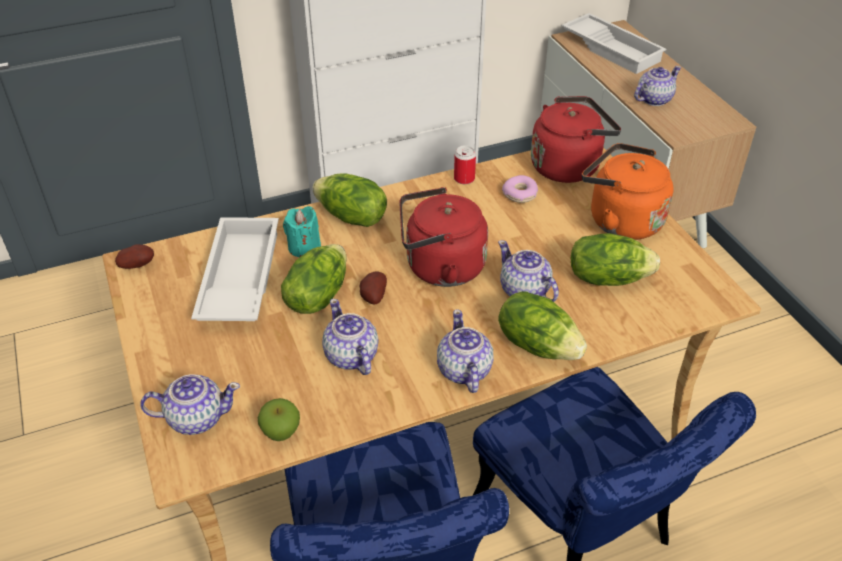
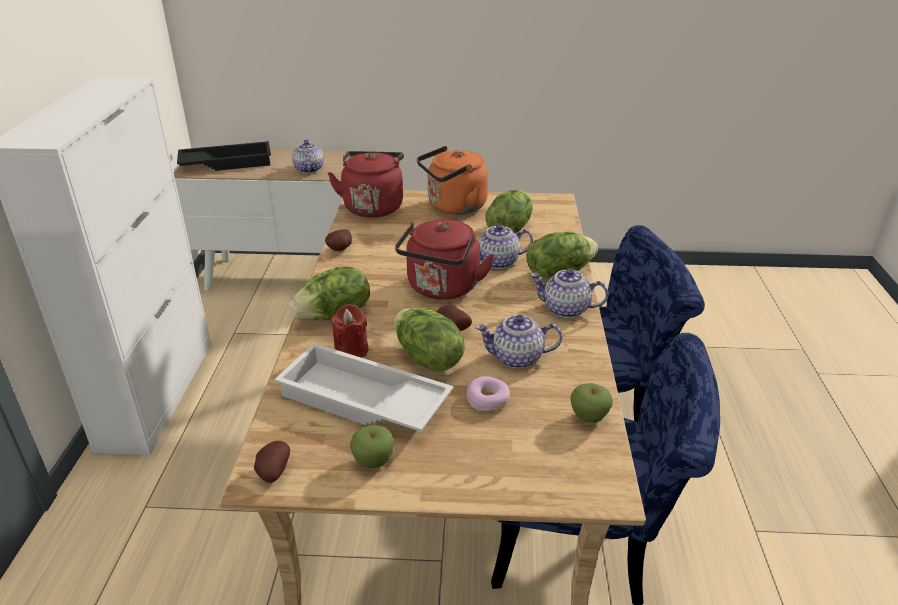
camera: 65 degrees left, 10 degrees down
teapot [140,374,240,435] -> none
turquoise candle [283,206,321,258] -> red candle [331,304,368,358]
can [454,145,476,184] -> potato [325,229,352,251]
donut [502,175,538,203] -> donut moved to [466,376,510,412]
white tray [562,13,666,74] -> black tray [177,141,271,171]
none -> apple [350,425,395,468]

